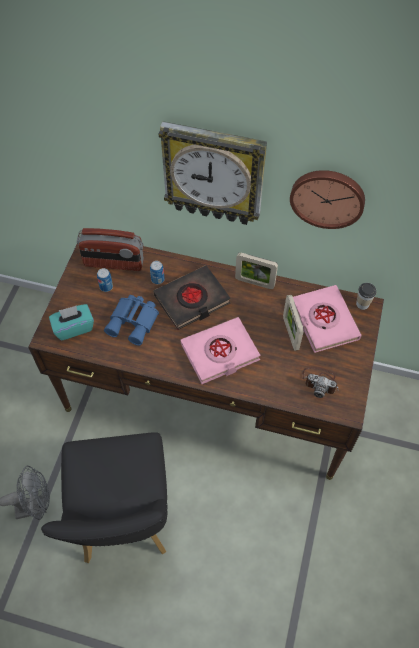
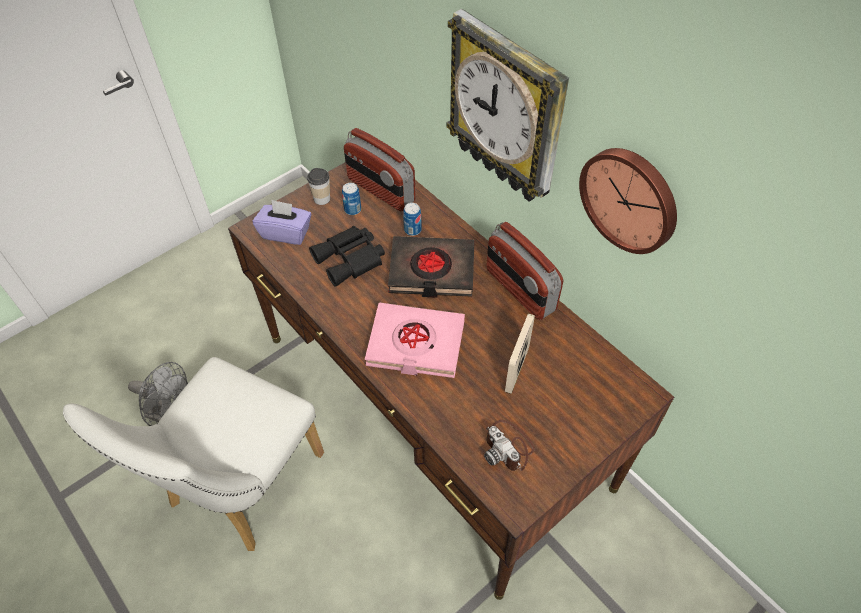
camera: 35 degrees right, 5 degrees down
black chair [41,432,168,563] -> white chair [63,357,324,551]
turquoise tissue box [49,304,94,340] -> purple tissue box [253,199,312,245]
blue binoculars [104,295,159,346] -> black binoculars [309,226,385,287]
picture frame [235,252,278,289] -> radio [486,222,563,320]
pink book [293,285,362,353] -> none
cup [356,283,376,310] -> cup moved to [307,168,330,205]

